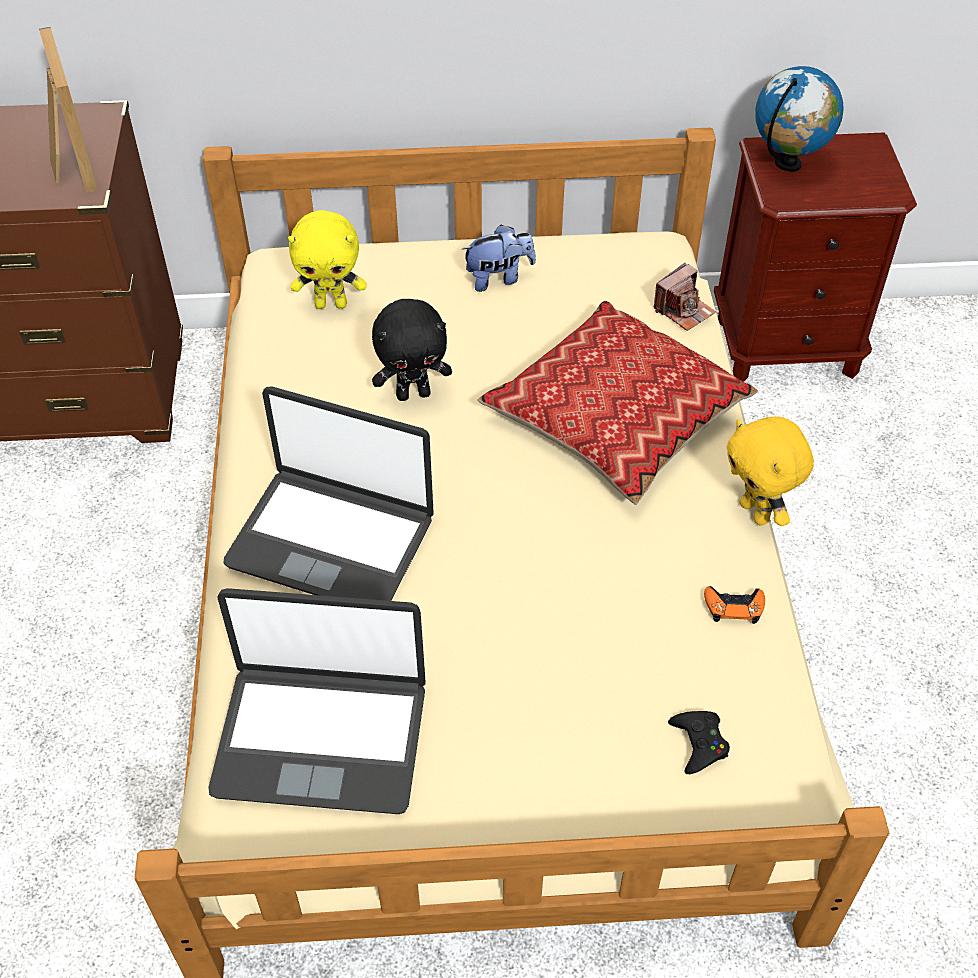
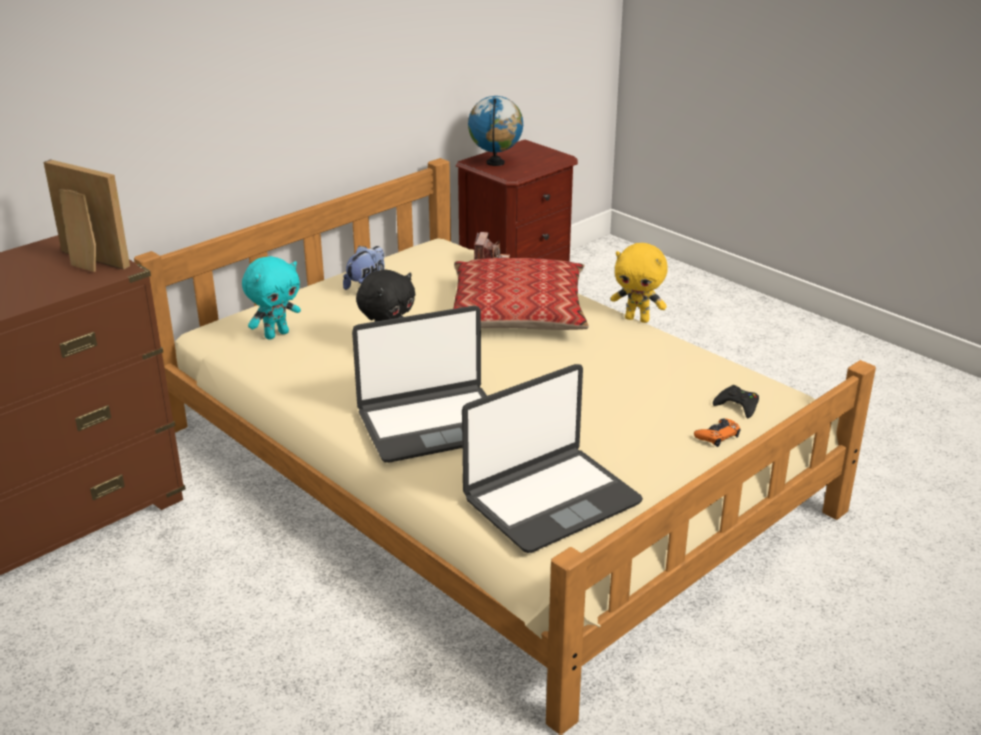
camera: 40 degrees left, 20 degrees down
yellow plush toy [288,210,367,309] -> turquoise plush toy [242,256,301,340]
orange game controller [704,586,765,624] -> orange game controller moved to [694,418,741,447]

